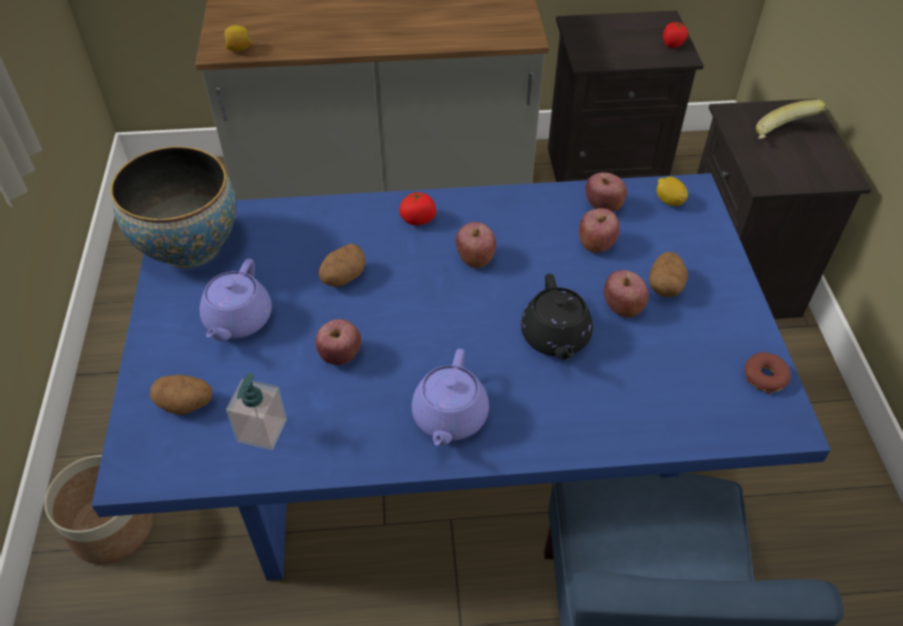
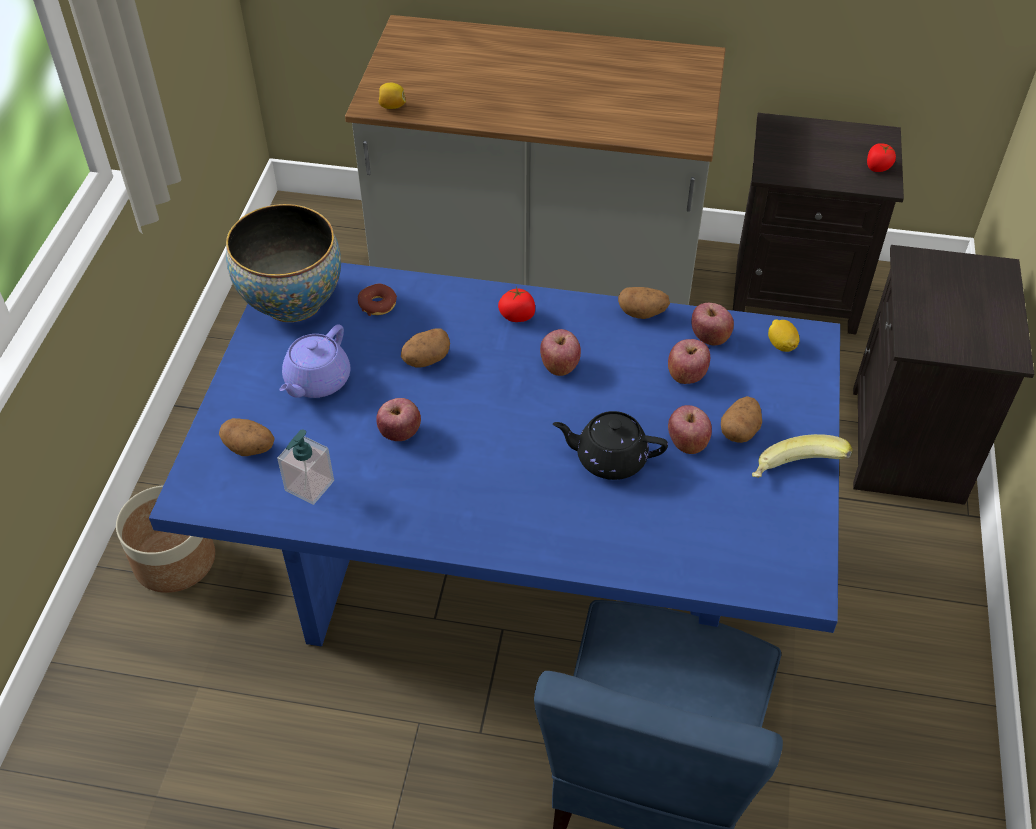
camera: 15 degrees right, 0 degrees up
purple teapot [412,349,489,446] -> none
black teapot [521,274,593,360] -> black teapot turned 90 degrees clockwise [553,411,668,480]
donut [745,352,791,394] -> donut moved to [358,283,397,316]
banana [756,100,827,139] -> banana moved to [752,434,853,478]
none -> potato [618,287,670,319]

